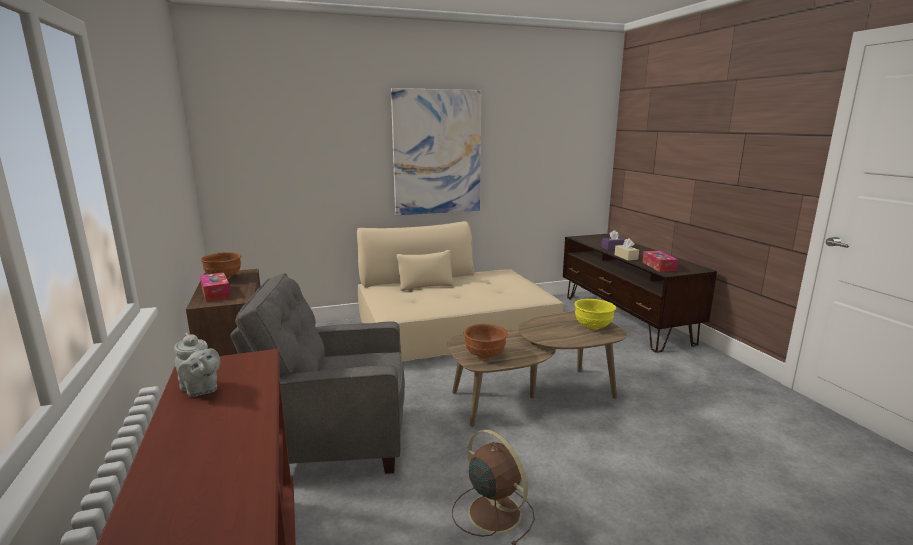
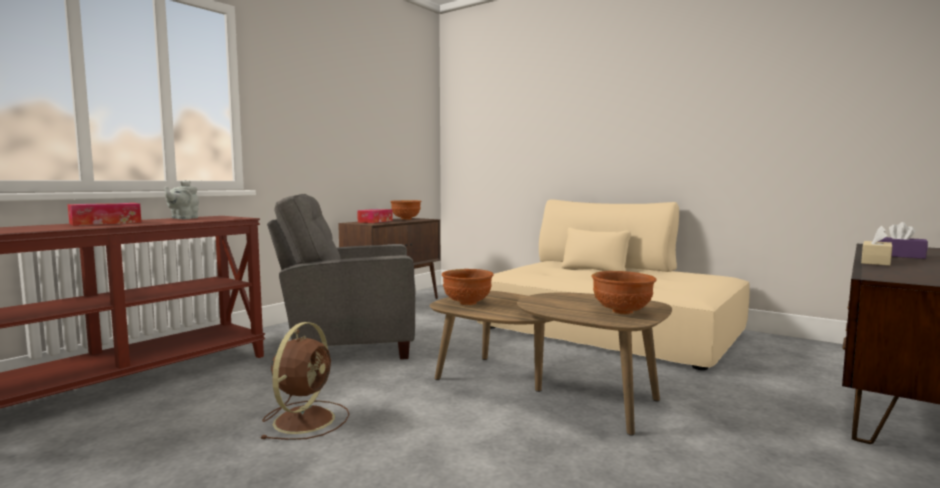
camera: 55 degrees right, 10 degrees down
grey armchair [230,273,405,474] -> grey armchair turned 60 degrees counterclockwise [267,194,416,359]
picture [391,88,481,215] -> none
yellow bowl [574,299,616,330] -> brown bowl [592,271,657,314]
tissue box [642,251,678,272] -> tissue box moved to [68,203,141,226]

